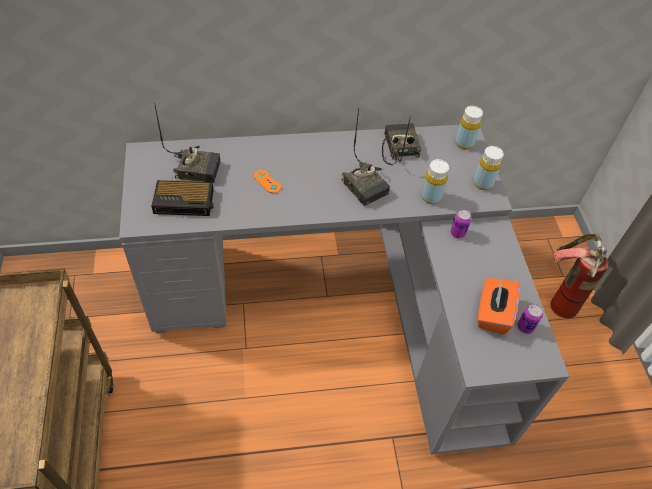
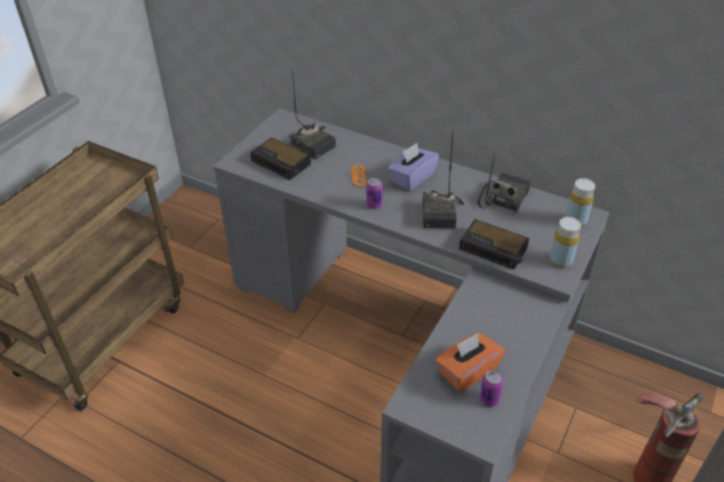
camera: 40 degrees right, 10 degrees down
yellow bottle [421,159,449,204] -> alarm clock [459,219,529,270]
can [451,209,472,239] -> can moved to [366,178,383,209]
none -> purple tissue box [387,143,439,191]

